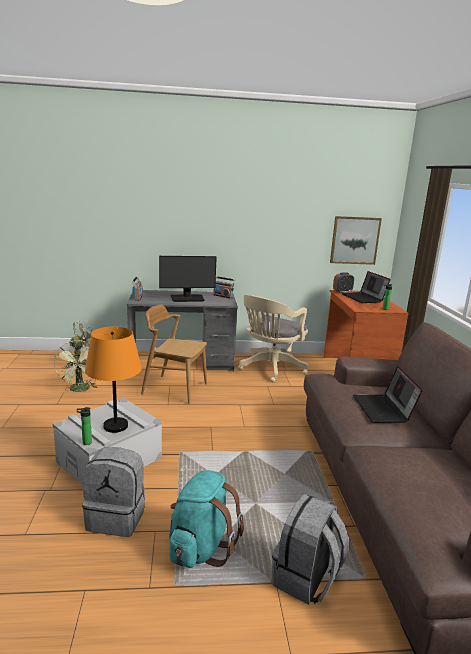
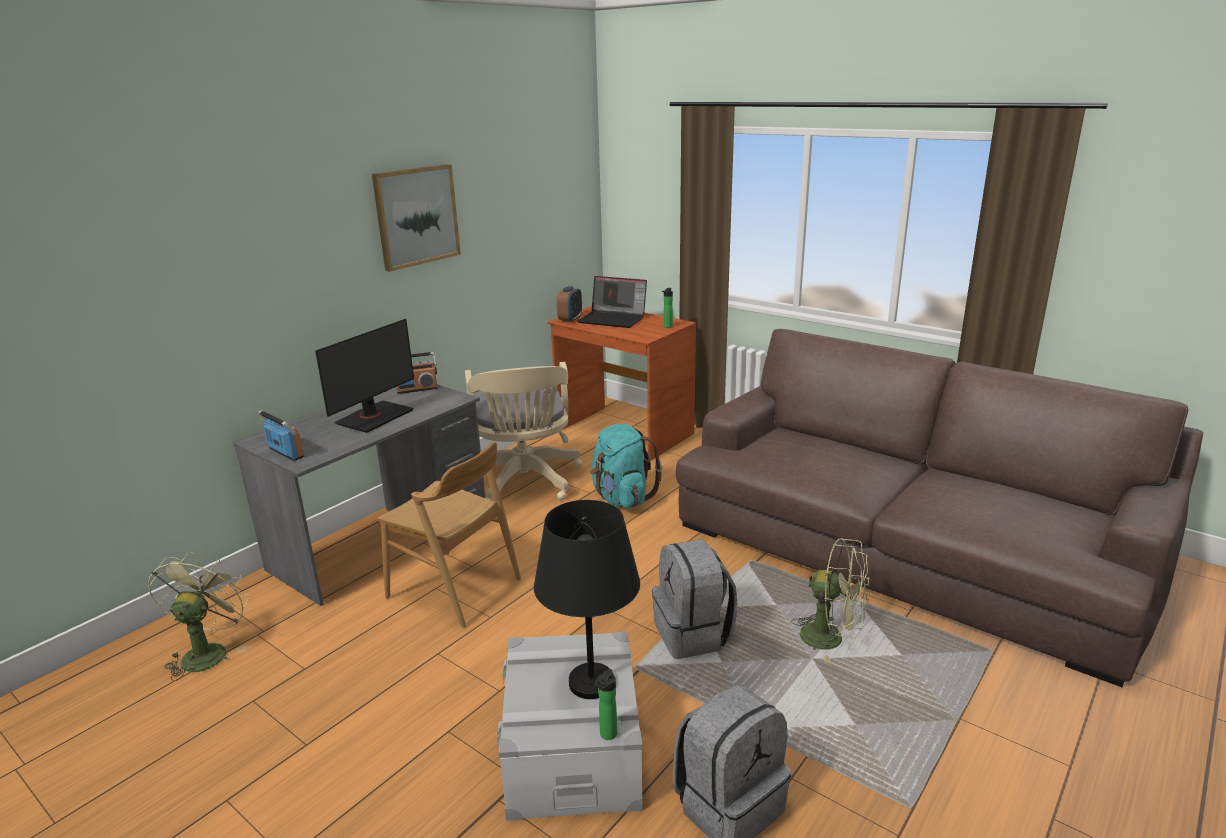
camera: 45 degrees left, 5 degrees up
green fan [54,340,98,392] -> green fan moved to [791,538,869,663]
orange table lamp [85,327,142,433] -> black table lamp [534,500,640,699]
brown chair [141,304,207,404] -> brown chair turned 120 degrees counterclockwise [377,442,521,628]
turquoise backpack [169,470,244,568] -> turquoise backpack moved to [590,424,662,508]
grey backpack [272,494,349,605] -> grey backpack moved to [652,539,738,659]
picture [330,216,382,265] -> picture moved to [372,164,461,272]
laptop [353,366,423,423] -> none

